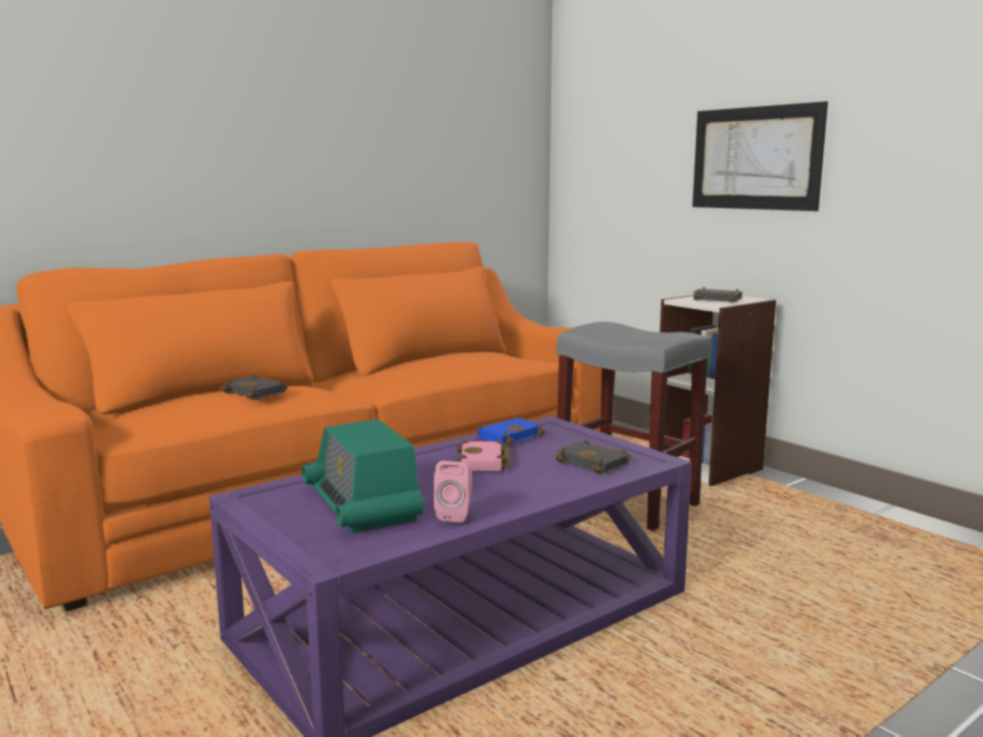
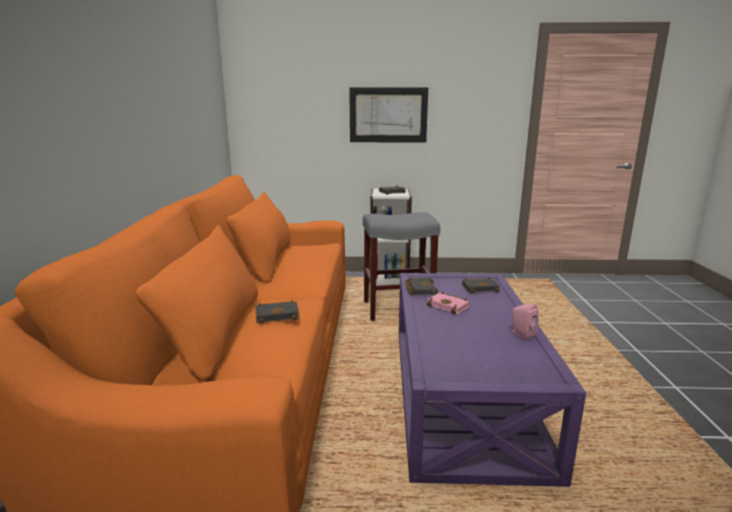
camera: 50 degrees left, 5 degrees up
radio [302,419,424,533] -> none
blue book [476,416,545,446] -> black book [405,277,438,295]

